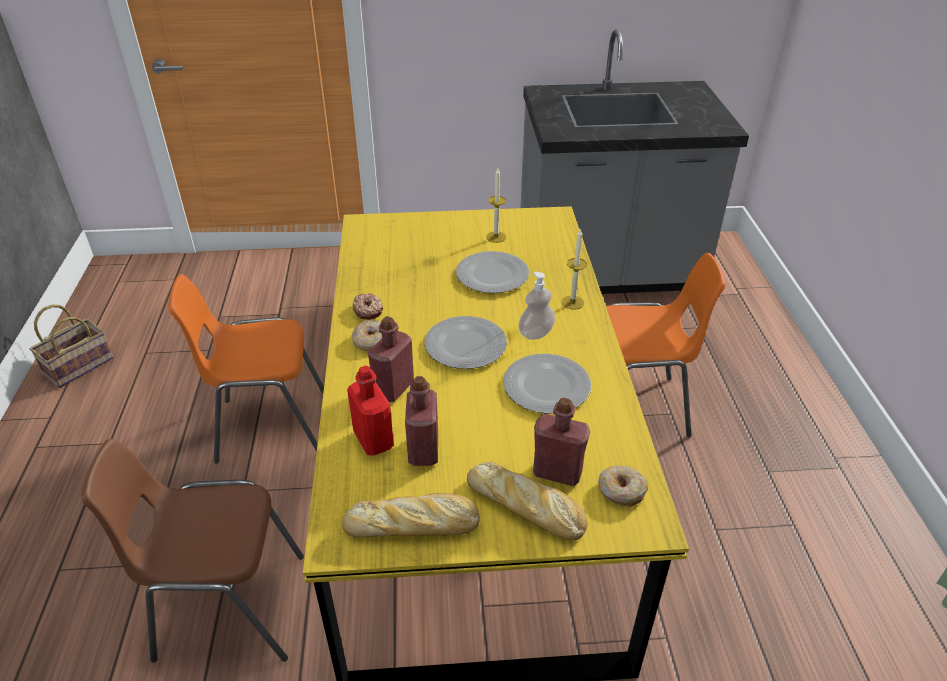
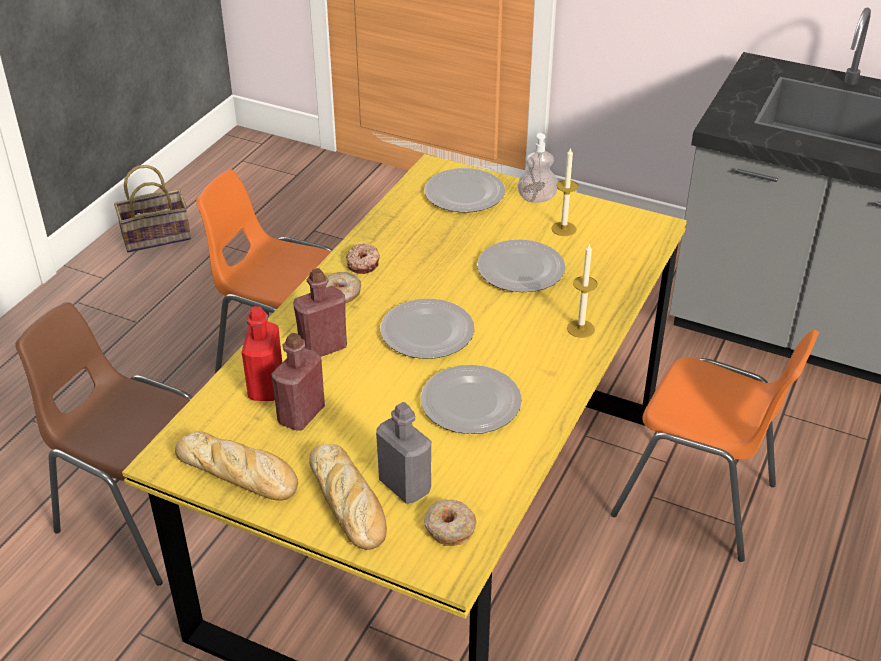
camera: 30 degrees right, 0 degrees up
soap dispenser [519,272,555,340] -> soap dispenser moved to [518,133,558,203]
red bottle [533,398,590,486] -> grey bottle [376,402,431,504]
none -> plate [424,168,505,213]

